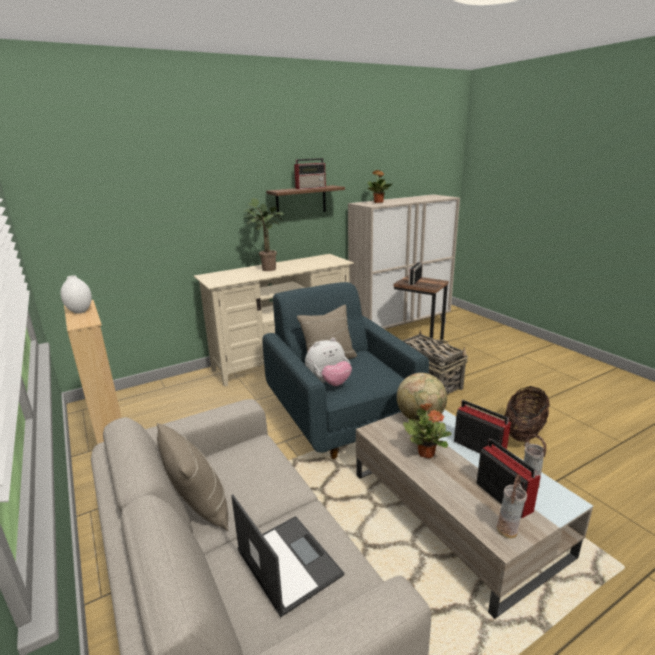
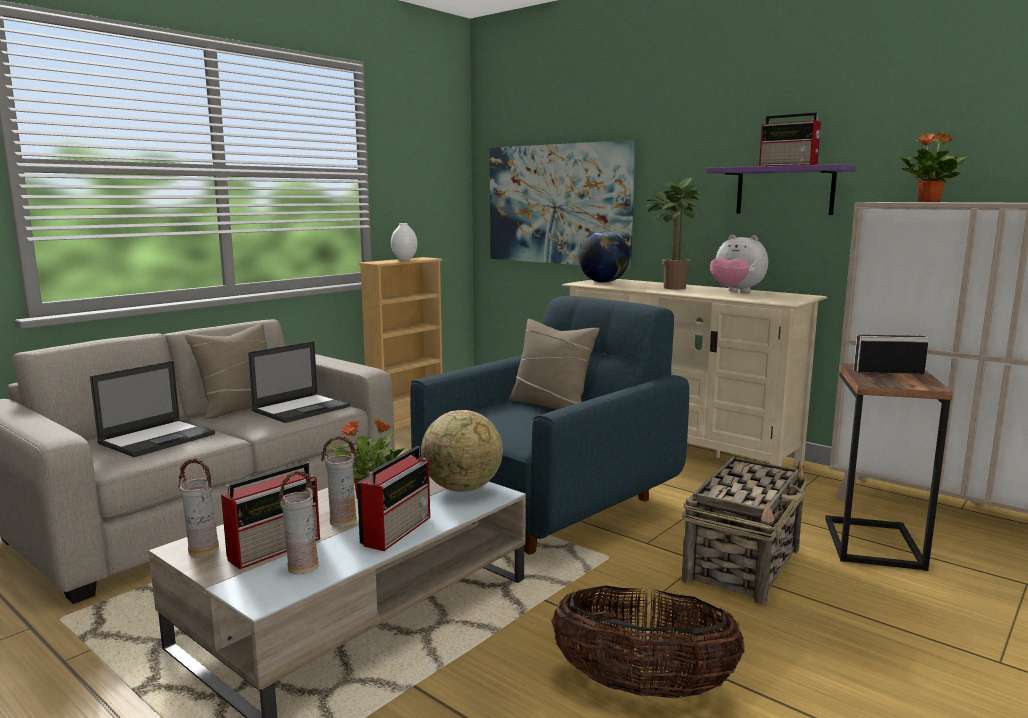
camera: 70 degrees right, 10 degrees down
brown shelf [266,185,345,216] -> purple shelf [706,164,856,215]
plush toy [305,338,352,386] -> plush toy moved to [710,234,768,292]
none -> laptop [248,341,350,423]
none -> vase [321,436,358,527]
none -> picture [490,140,635,269]
none -> globe [579,231,629,283]

